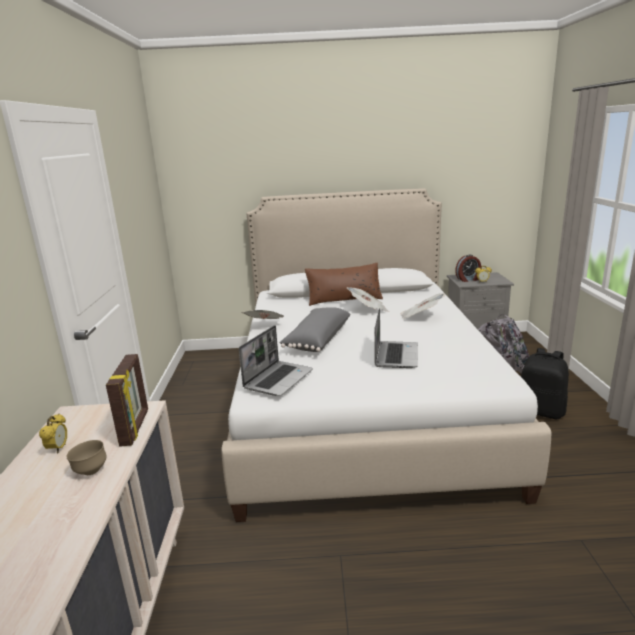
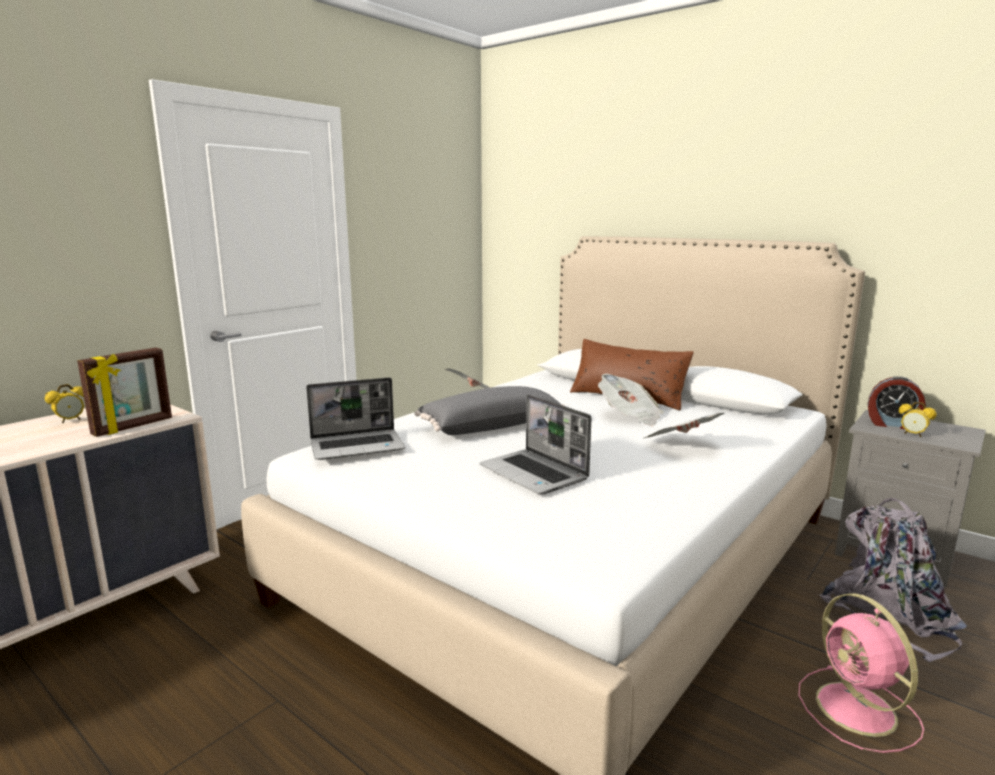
camera: 40 degrees right, 5 degrees down
brown bowl [66,440,106,475] -> none
laptop [374,308,418,368] -> laptop turned 90 degrees clockwise [479,394,591,494]
black backpack [521,348,569,419] -> pink fan [799,593,924,753]

